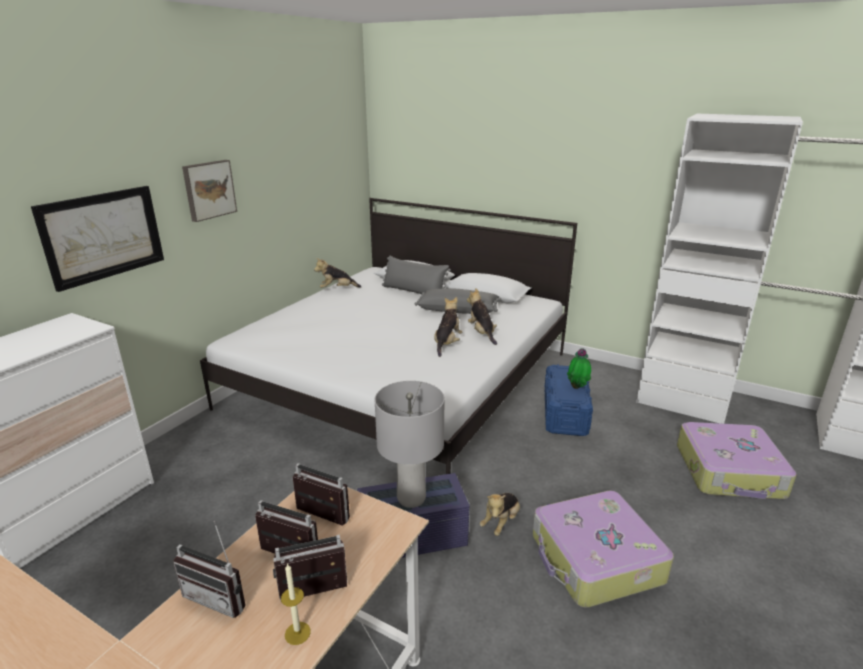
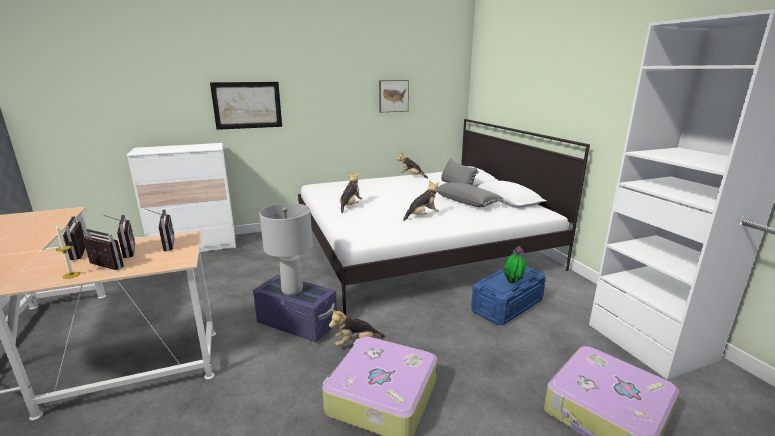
camera: 40 degrees right, 5 degrees down
picture [182,160,237,222] -> picture moved to [379,80,409,112]
plush toy [467,288,497,345] -> plush toy moved to [340,173,363,213]

